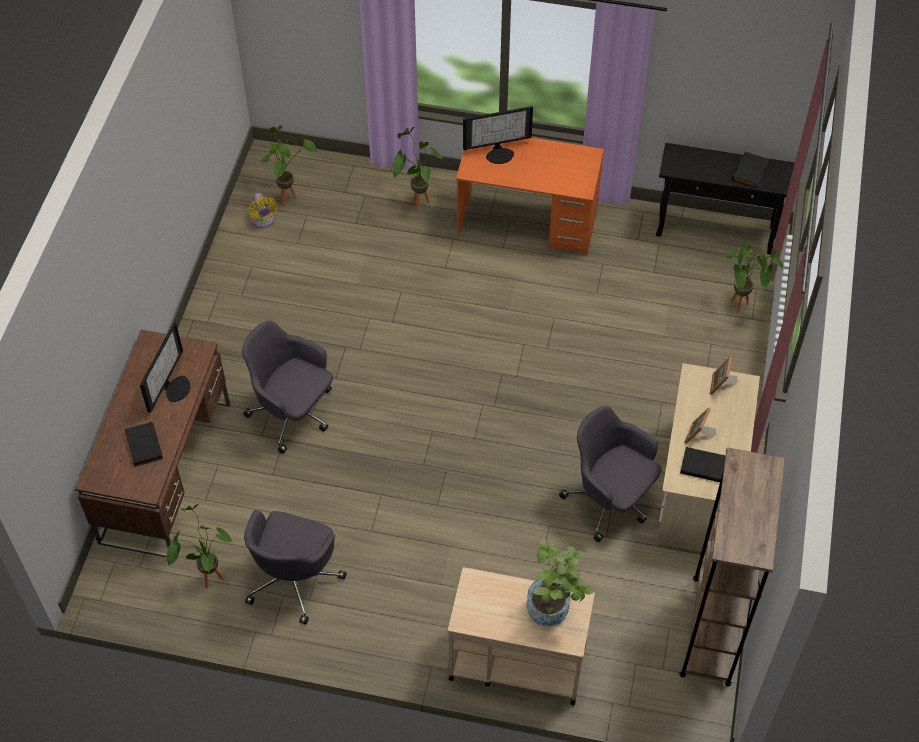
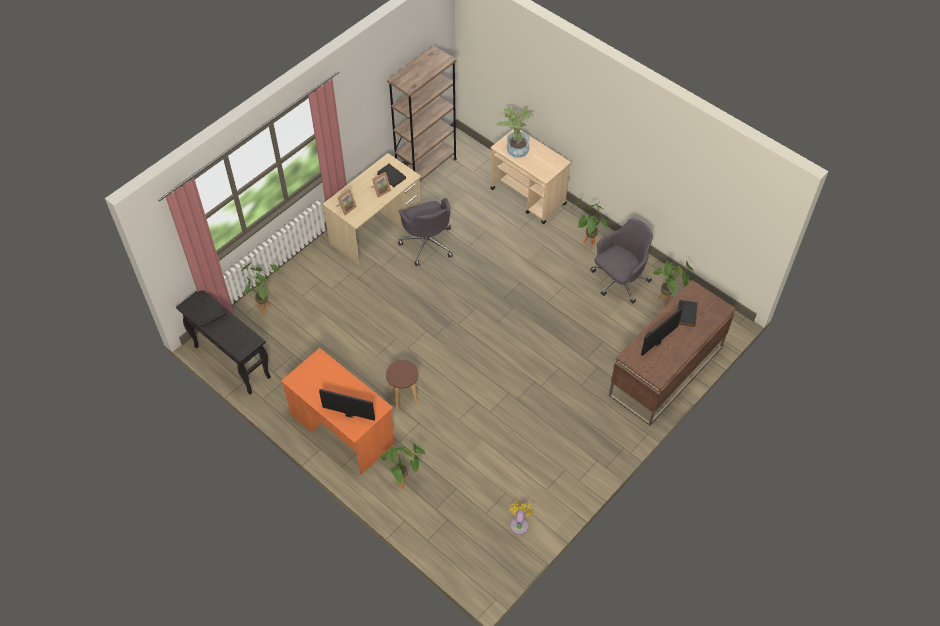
camera: 150 degrees left, 0 degrees up
grey office chair [242,320,333,454] -> none
potted plant [259,125,317,206] -> potted plant moved to [573,197,607,249]
none -> brown stool [386,360,418,410]

